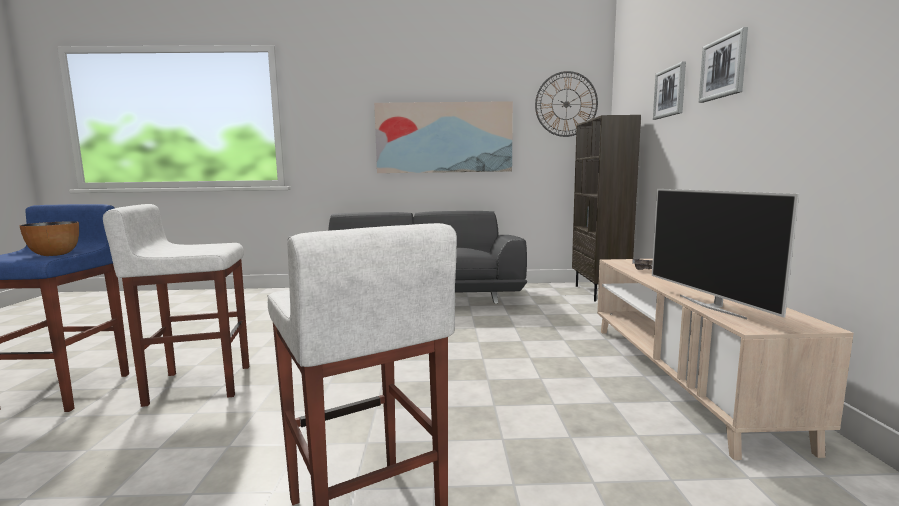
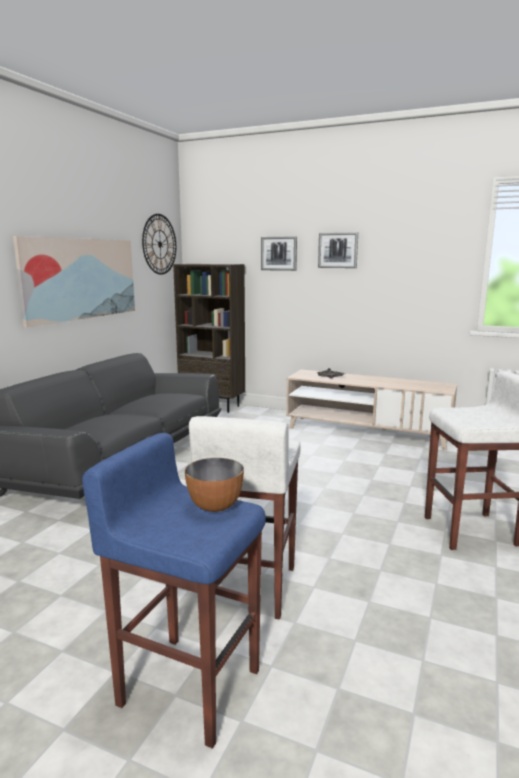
camera: 65 degrees left, 5 degrees up
television [652,189,799,319] -> none

